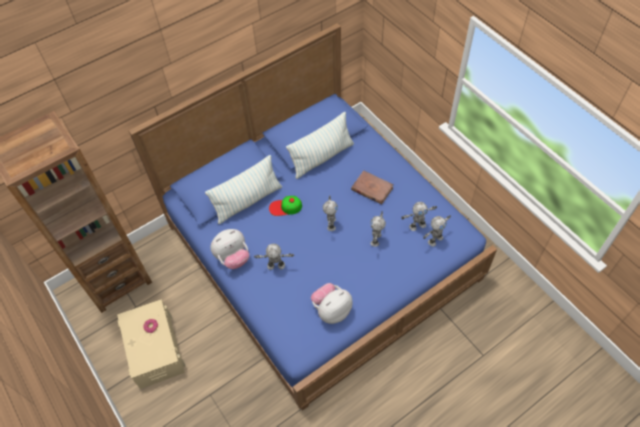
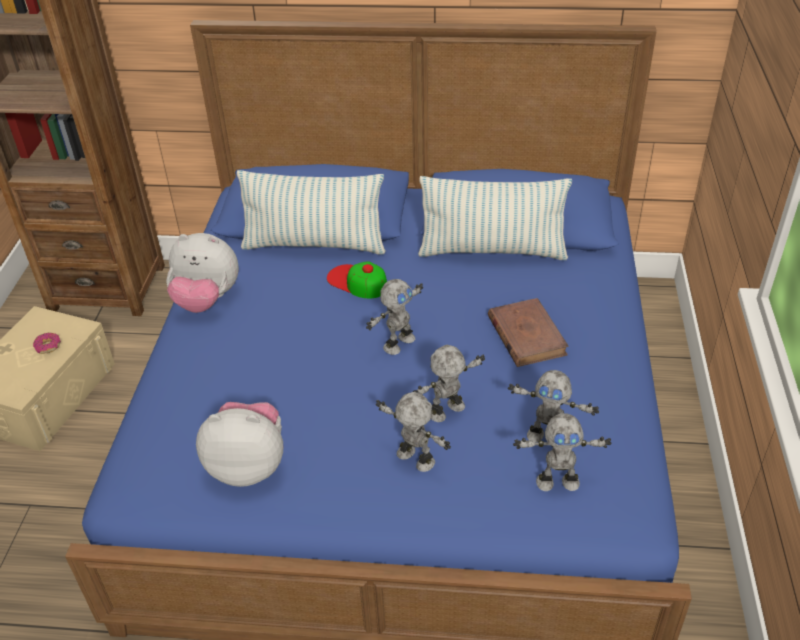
camera: 40 degrees right, 15 degrees down
toy robot [254,244,294,270] -> toy robot moved to [376,392,451,472]

